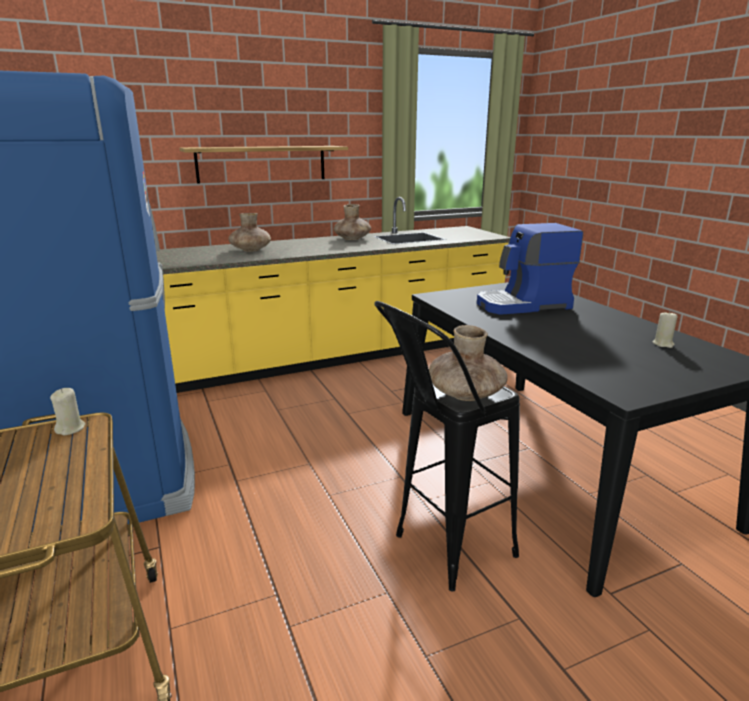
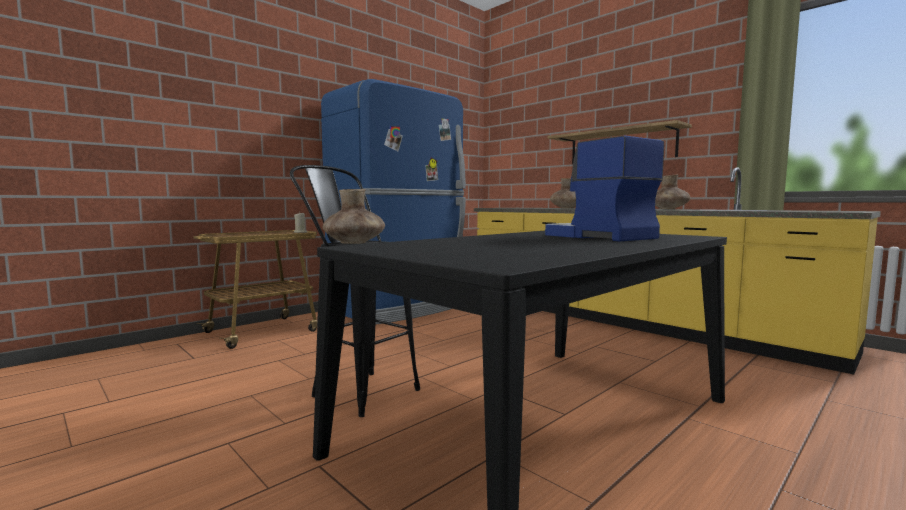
camera: 70 degrees right, 15 degrees down
beige candle [653,311,678,348] -> none

